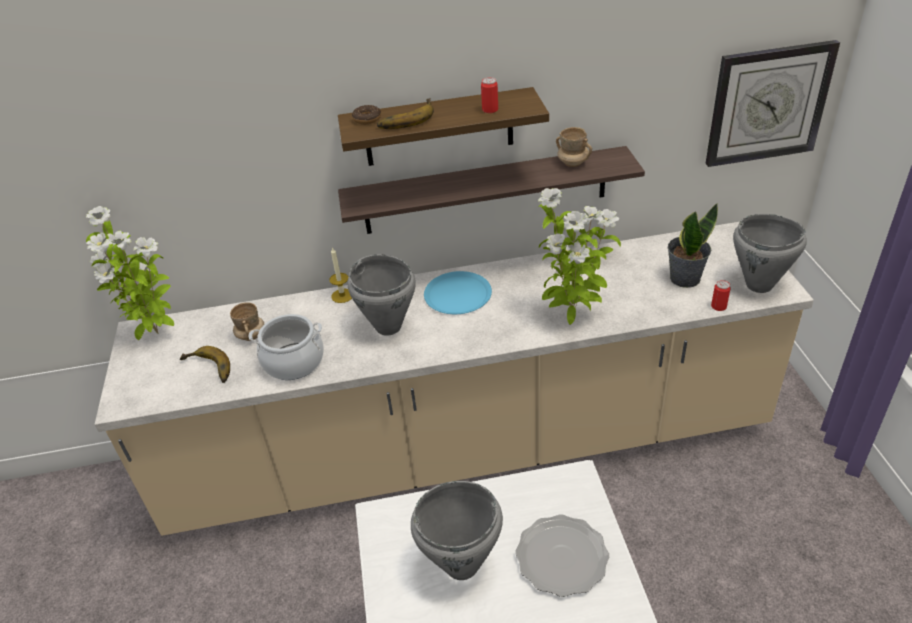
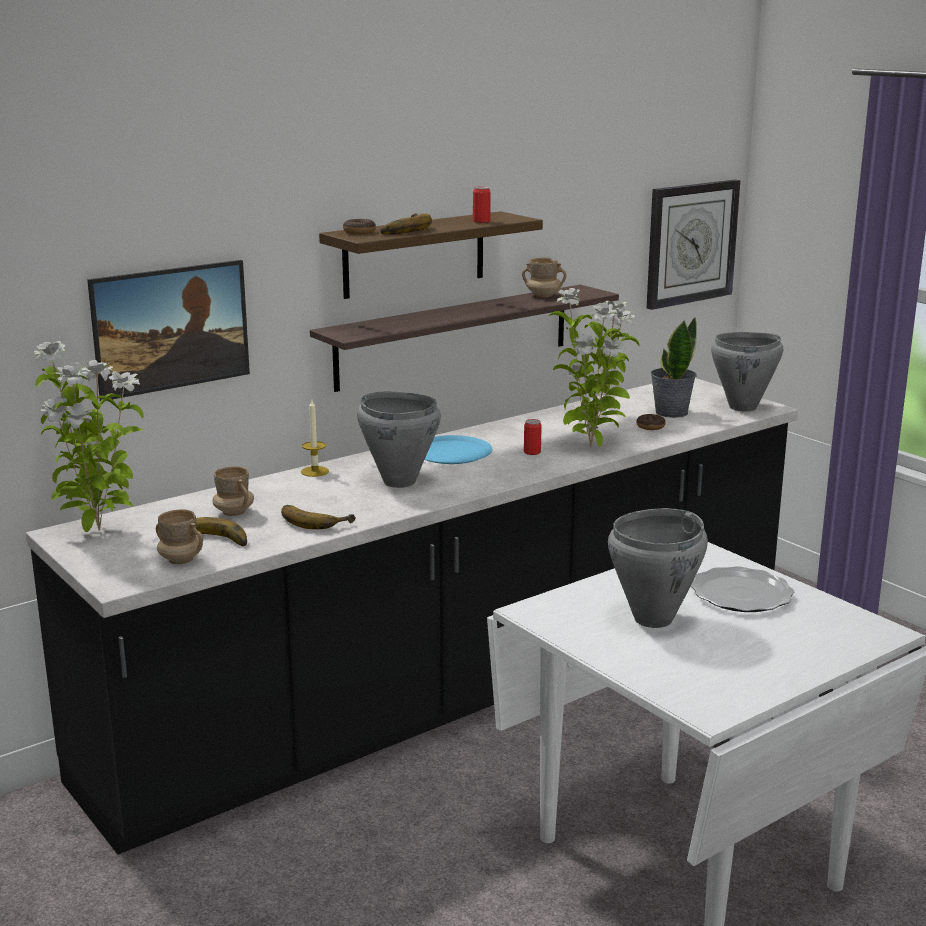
camera: 30 degrees left, 20 degrees down
beige counter [95,222,814,536] -> black counter [26,378,798,855]
cooking pot [249,314,324,380] -> banana [281,505,356,529]
can [711,280,731,311] -> can moved to [524,419,542,455]
none -> picture [87,260,250,401]
none -> beige mug [156,510,203,564]
none -> donut [636,414,666,430]

